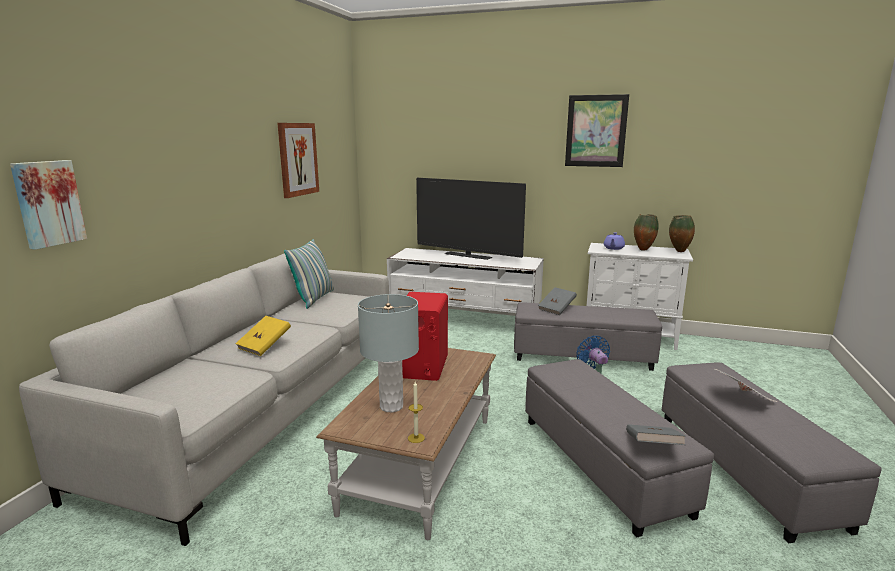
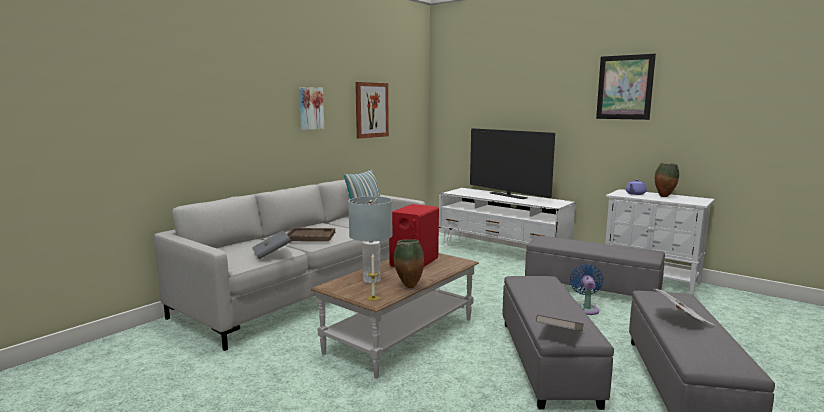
camera: 20 degrees right, 5 degrees down
picture [10,160,87,250] -> picture moved to [299,87,324,130]
yellow book [235,316,291,356] -> brown tray [287,228,335,242]
grey book [538,287,577,315] -> grey book moved to [252,231,292,259]
vase [669,215,695,252] -> vase moved to [394,239,424,288]

